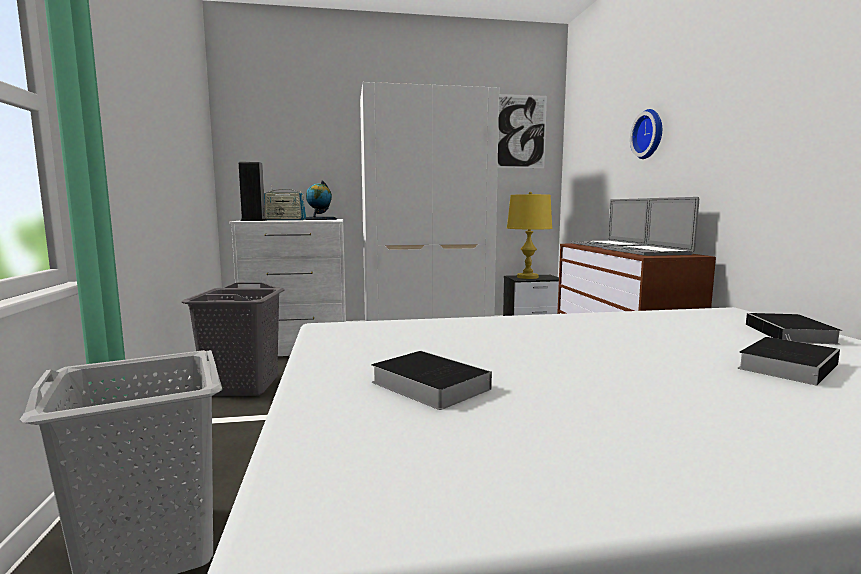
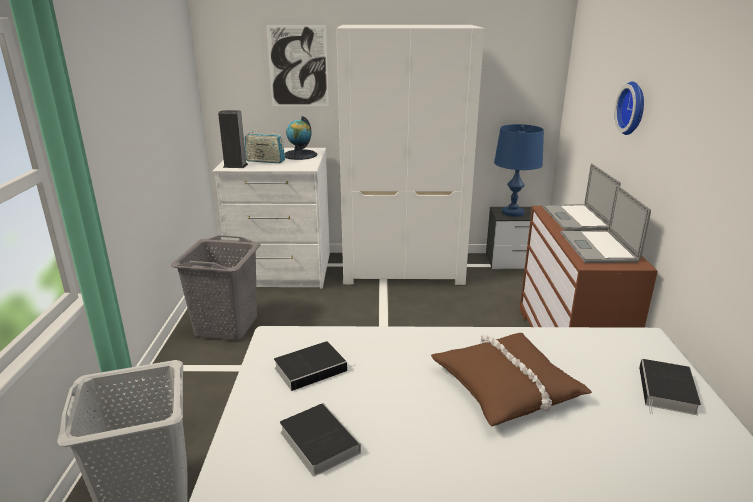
camera: 10 degrees right, 15 degrees up
picture [498,94,547,168] -> picture moved to [266,25,329,106]
yellow table lamp [507,192,552,279] -> blue table lamp [494,124,544,217]
book [738,337,840,386] -> book moved to [274,341,348,391]
none -> brown pillow [431,333,592,426]

